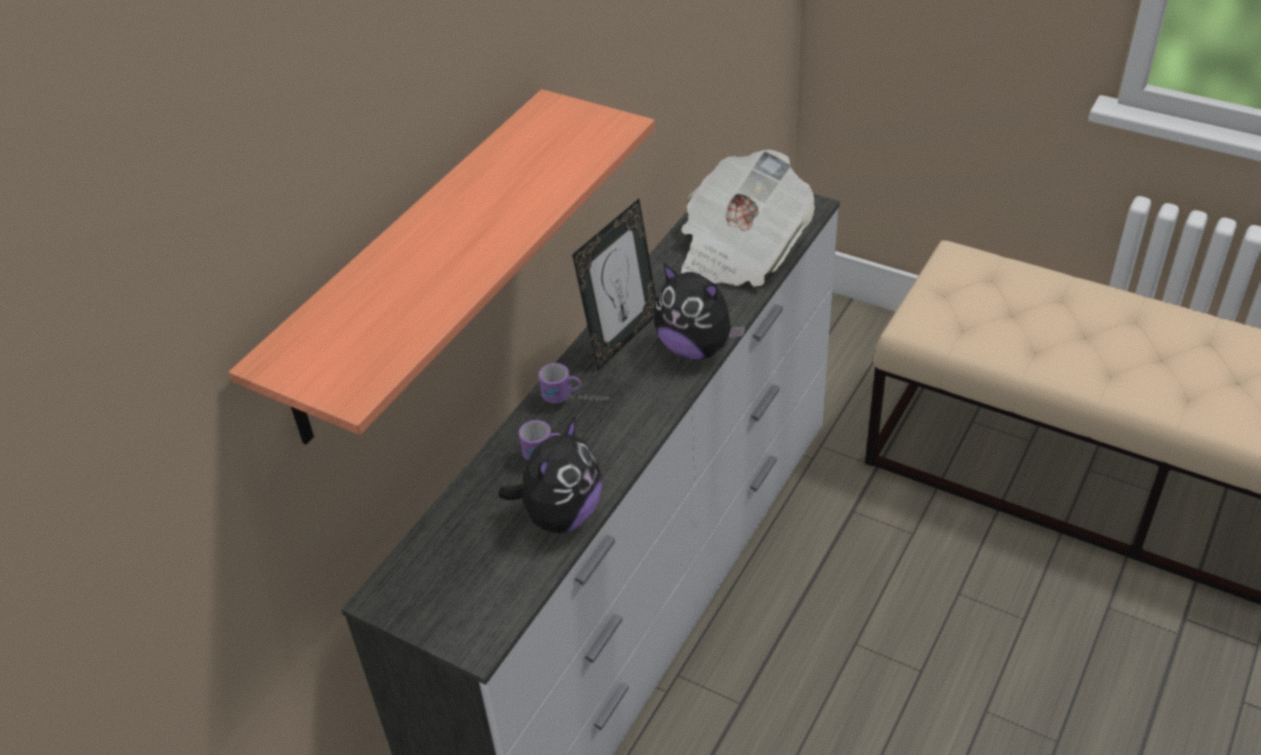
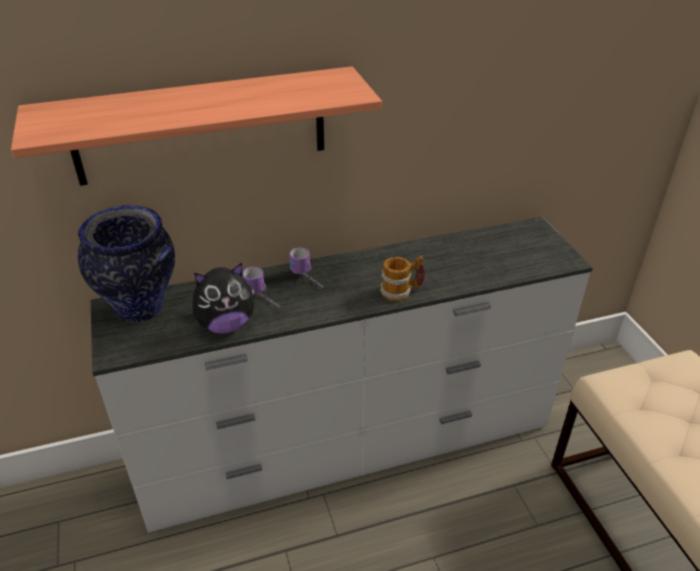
camera: 40 degrees right, 5 degrees down
picture frame [572,199,656,371] -> none
plush toy [654,263,745,359] -> mug [380,256,426,302]
newspaper [681,150,815,287] -> none
none -> vase [78,205,175,323]

